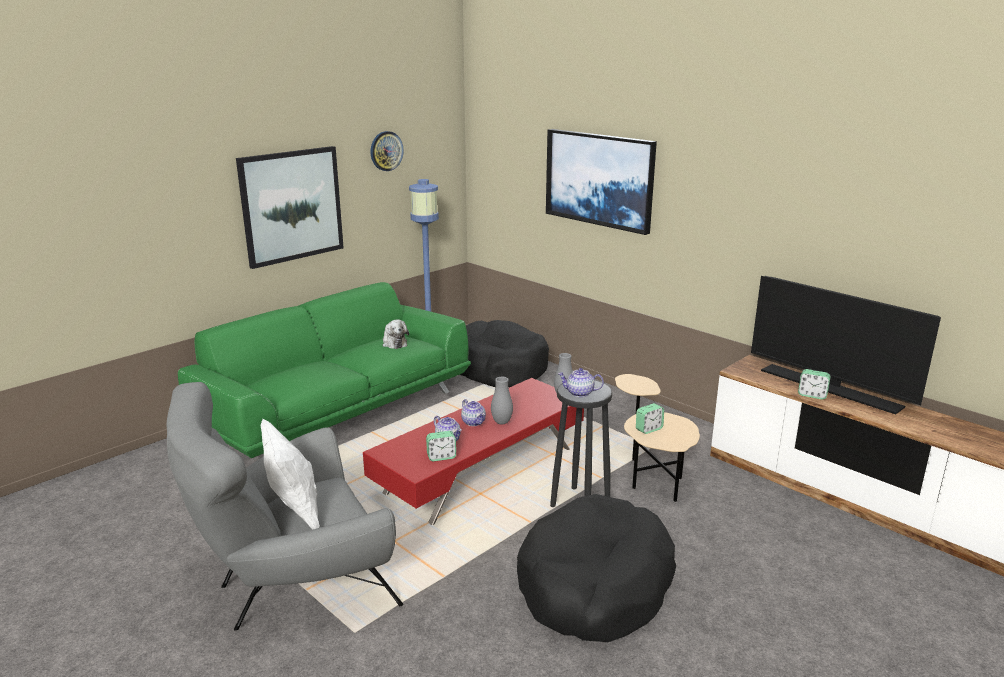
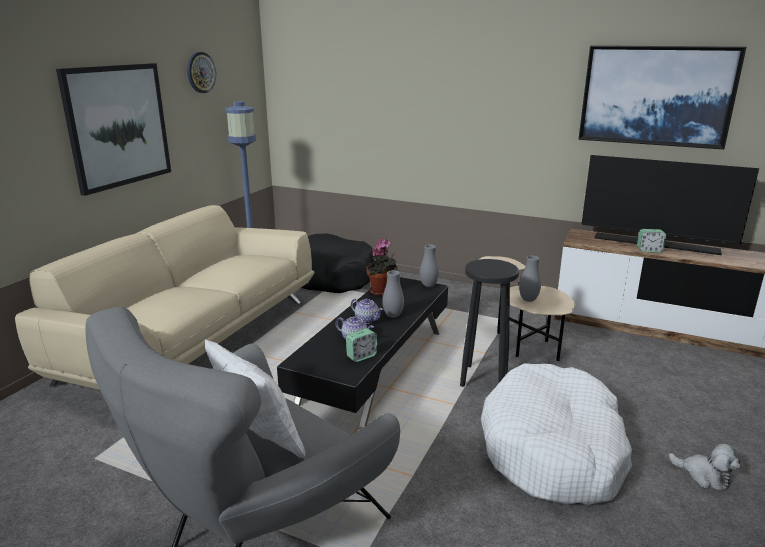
camera: 20 degrees left, 0 degrees up
green sofa [178,282,471,458] -> beige sofa [15,205,315,390]
red coffee table [363,378,584,525] -> black coffee table [277,277,448,427]
plush toy [383,320,409,349] -> plush toy moved to [668,444,740,490]
black dog bed [517,494,676,642] -> white dog bed [481,363,632,505]
picture [546,129,657,235] -> picture moved to [578,45,746,149]
teapot [558,368,604,397] -> none
alarm clock [636,403,664,434] -> grey vase [519,256,541,302]
none -> potted plant [366,238,397,295]

